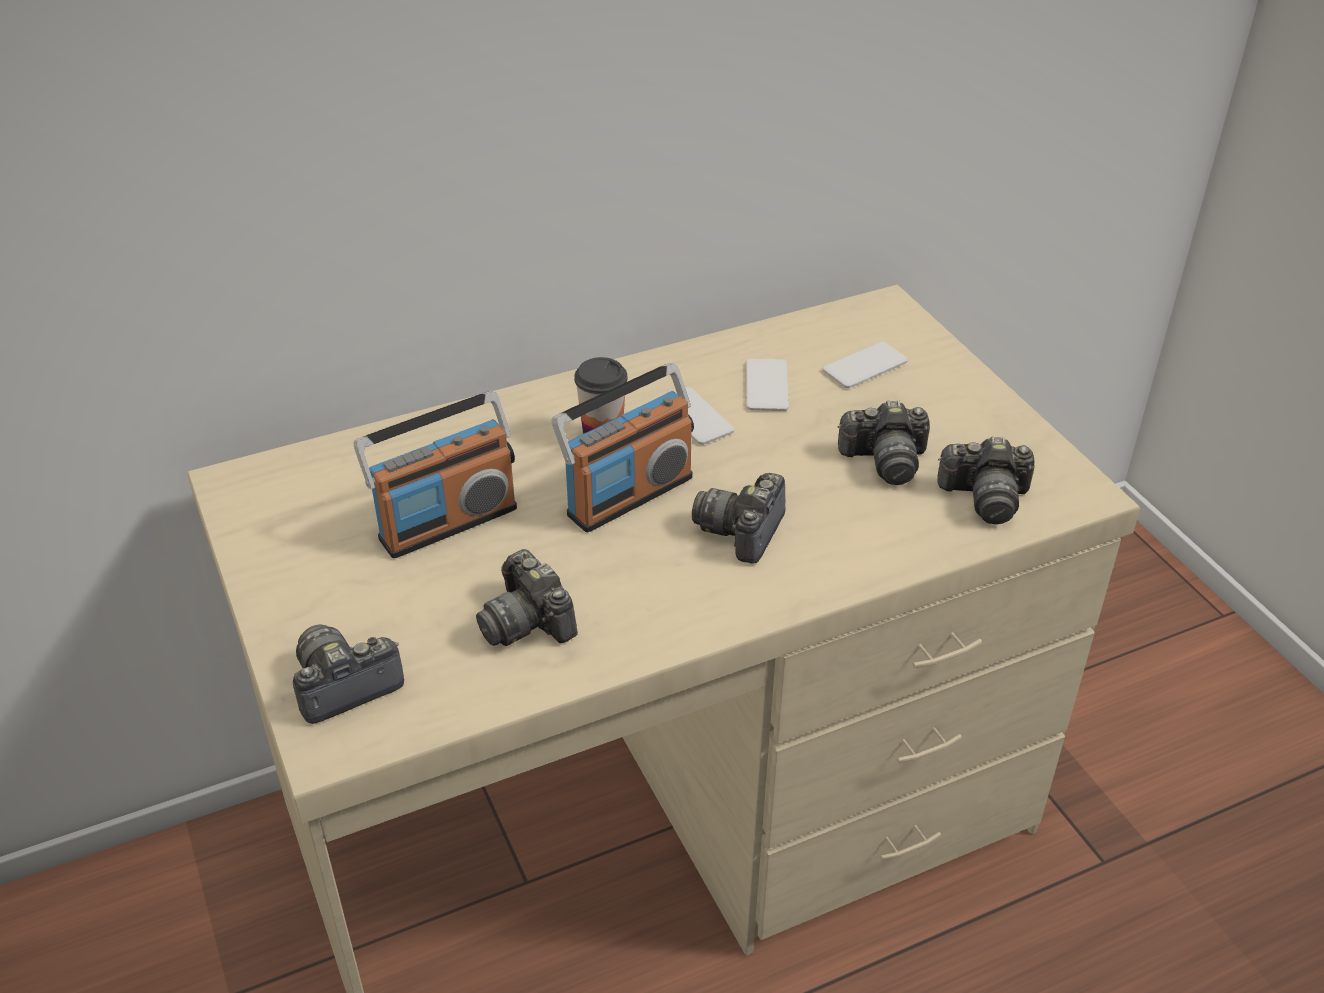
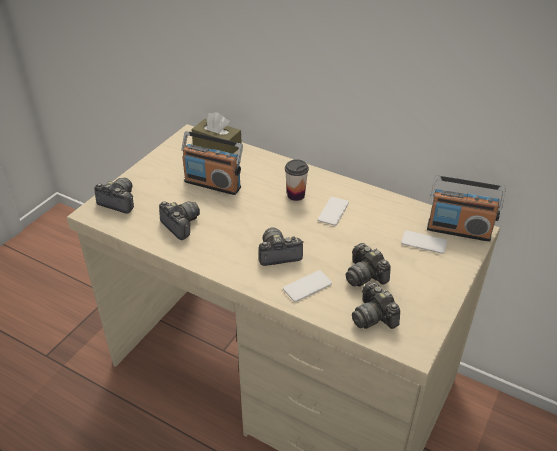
camera: 55 degrees right, 0 degrees up
camera [476,549,578,646] -> camera turned 120 degrees clockwise [159,201,200,240]
radio [552,363,694,533] -> radio moved to [427,175,506,242]
phone [746,359,789,411] -> phone moved to [283,270,332,302]
none -> brown tissue box [191,112,242,154]

